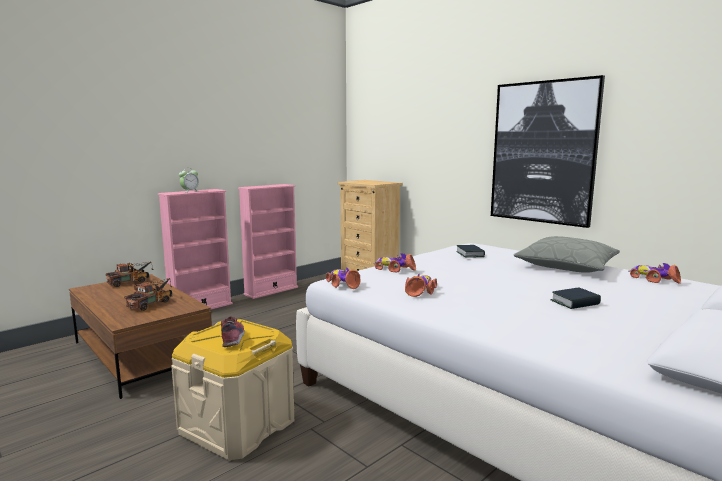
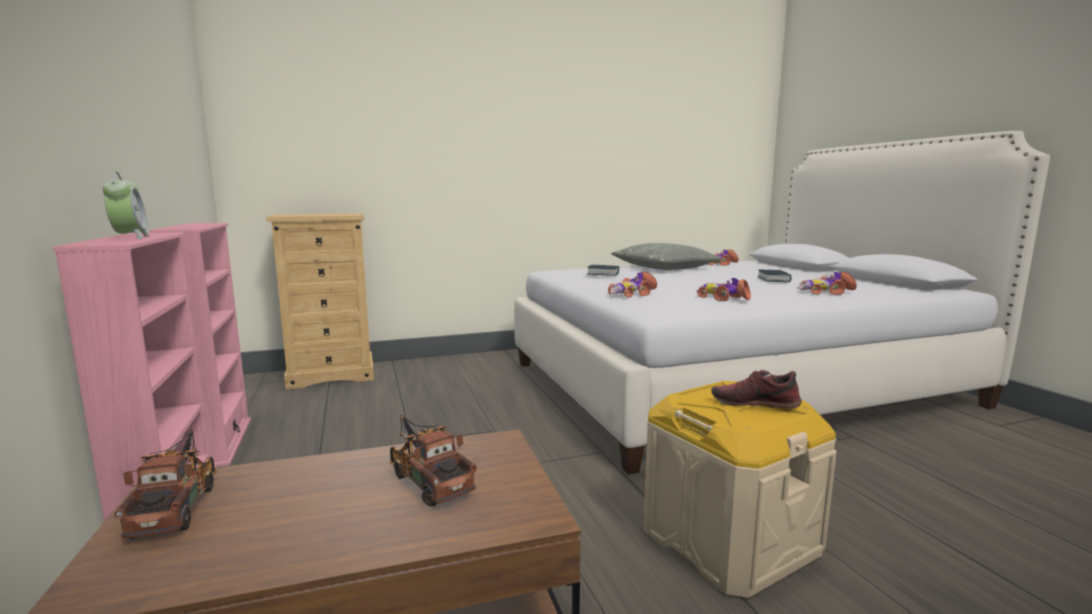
camera: 65 degrees left, 0 degrees up
toy car [326,267,361,289] -> toy car moved to [797,272,857,295]
picture [491,75,605,228] -> none

